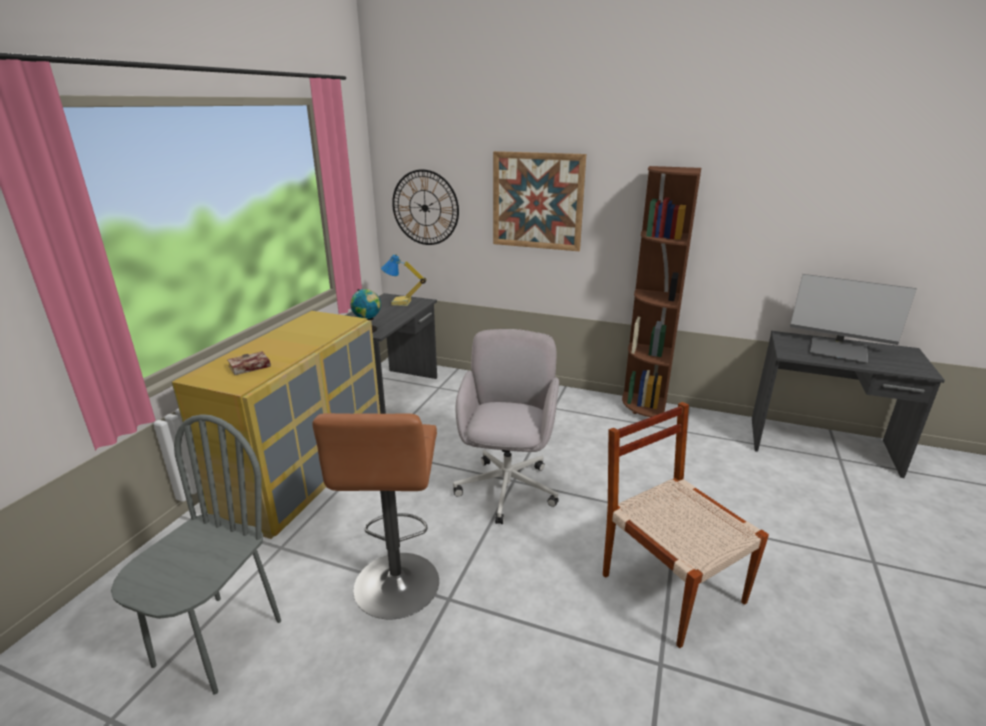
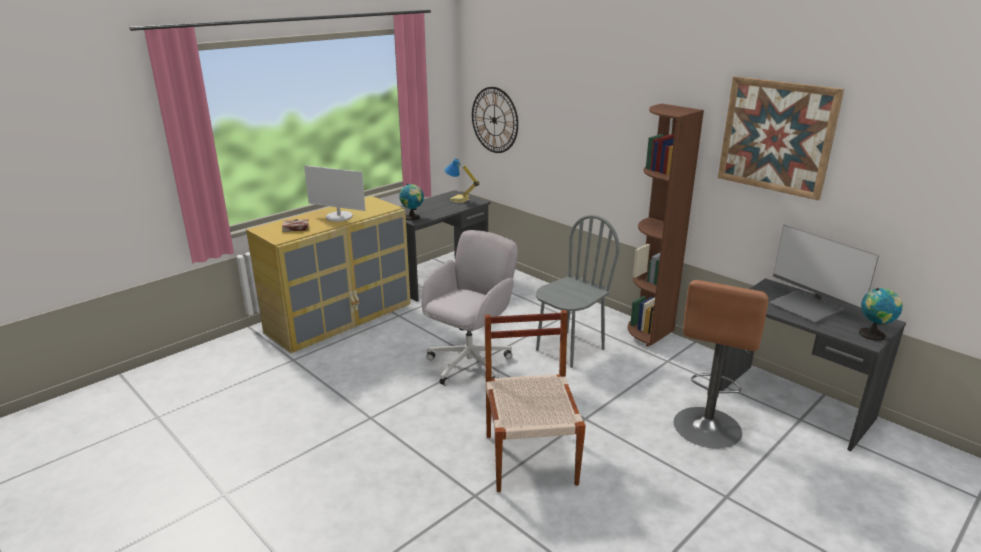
camera: 25 degrees right, 0 degrees up
grey chair [111,414,281,695] -> grey chair moved to [536,215,619,368]
brown stool [312,413,439,620] -> brown stool moved to [674,280,768,449]
picture [493,151,586,251] -> picture moved to [718,76,844,200]
none -> monitor [304,165,366,222]
none -> globe [859,288,903,341]

